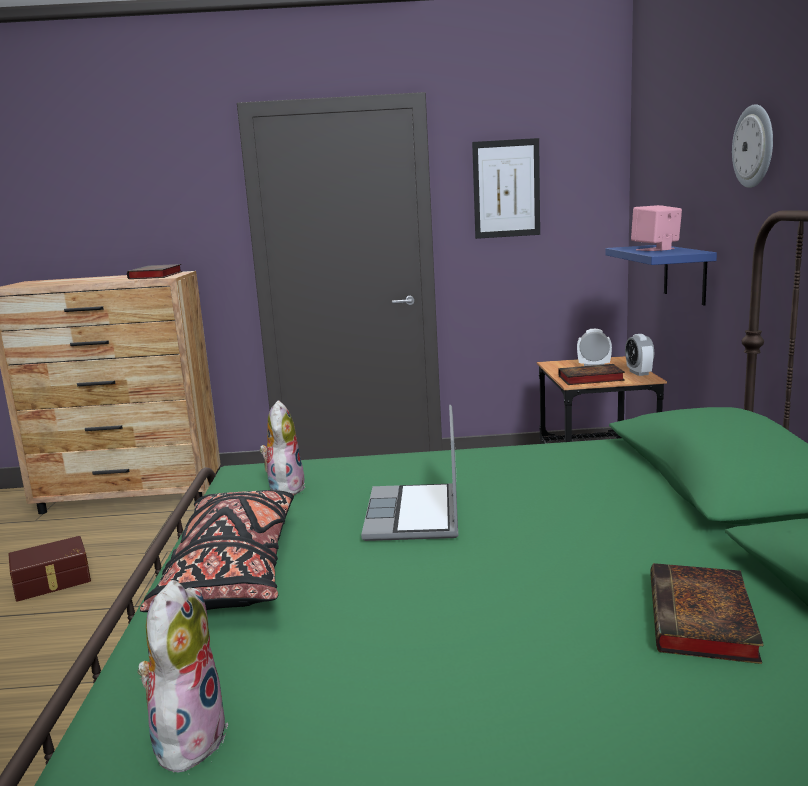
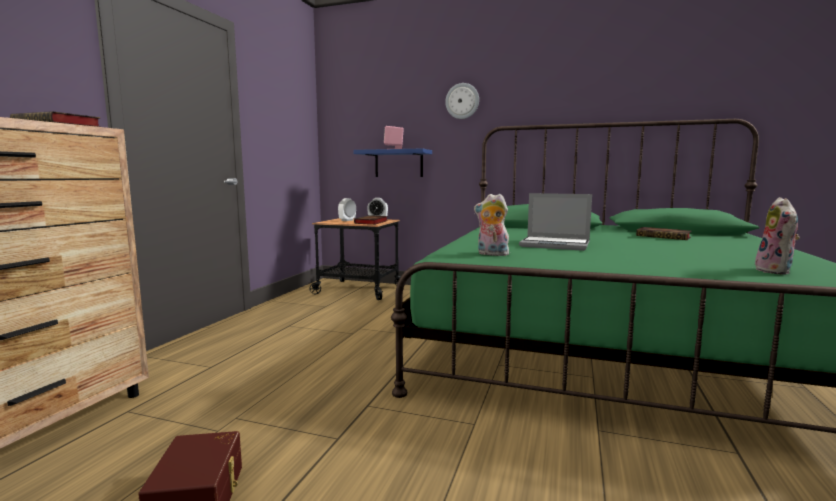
camera: 70 degrees left, 5 degrees down
plush toy [138,580,228,775] -> plush toy turned 105 degrees counterclockwise [755,197,800,275]
black pillow [140,490,294,612] -> none
picture [472,138,540,239] -> none

